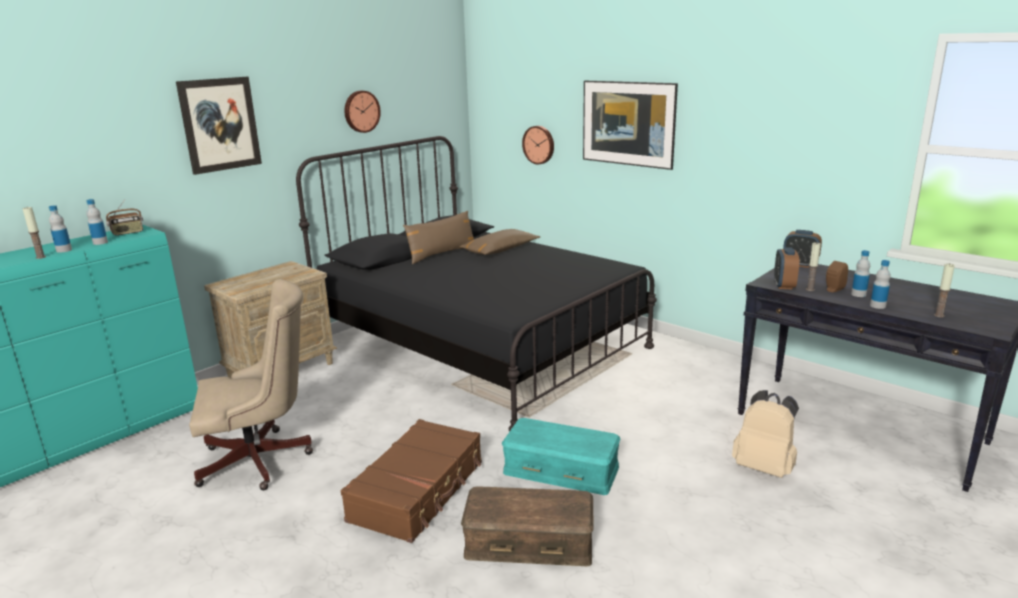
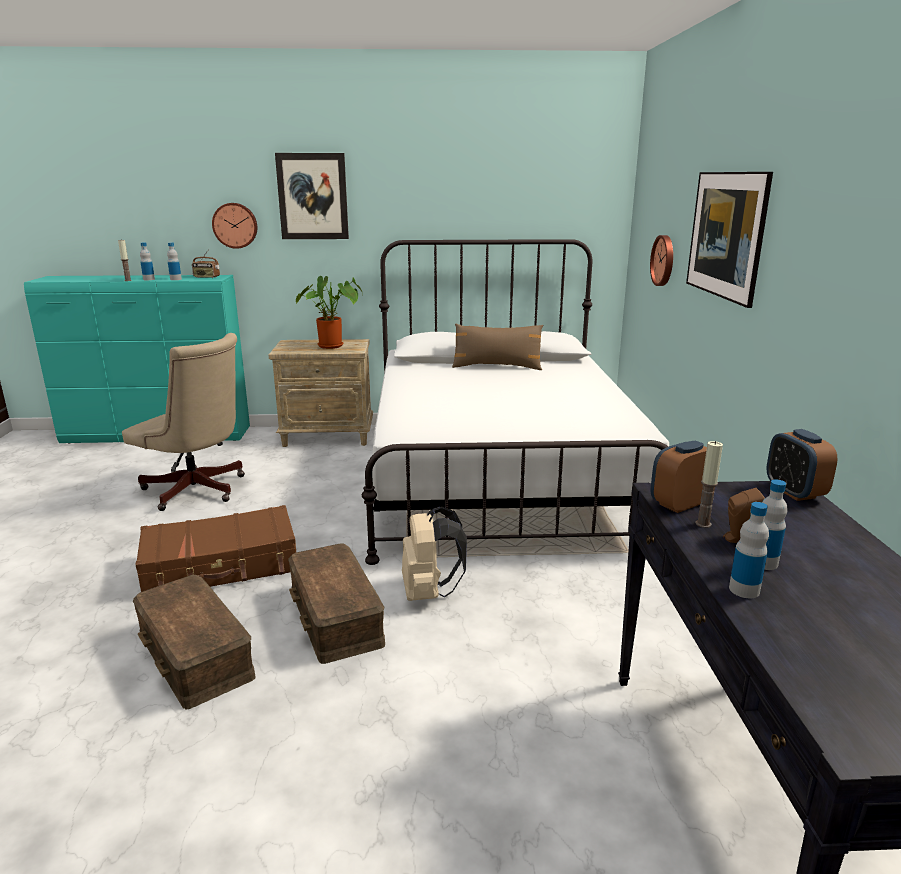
camera: 45 degrees right, 0 degrees up
black bed [296,136,657,432] -> white bed [362,239,669,565]
wall clock [344,91,381,133] -> wall clock moved to [212,203,257,249]
brown pillow [459,229,540,255] -> none
turquoise storage box [502,418,620,495] -> brown storage box [288,543,385,664]
beige backpack [732,390,799,478] -> beige backpack moved to [402,506,467,601]
candle [934,264,955,318] -> none
none -> potted plant [296,276,363,349]

